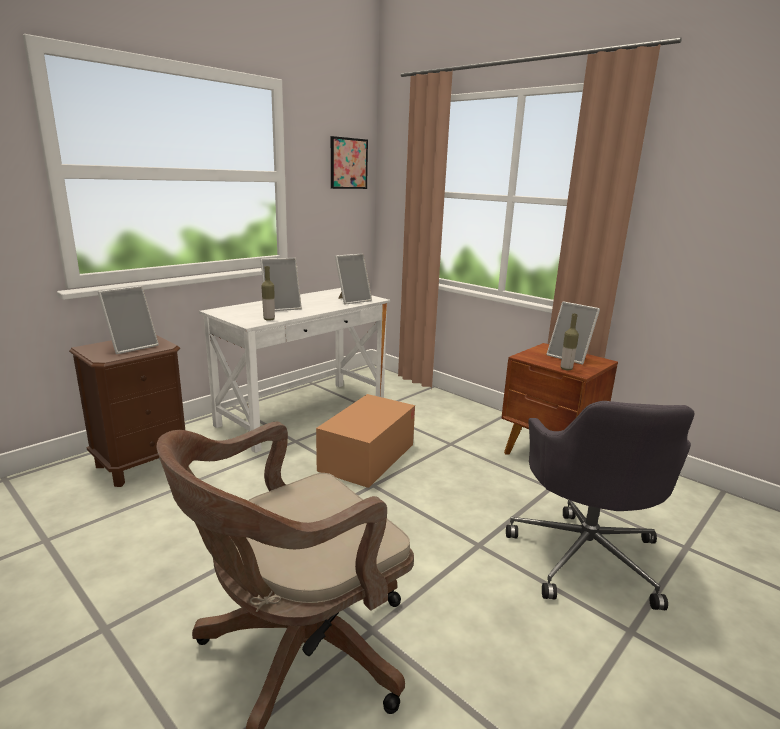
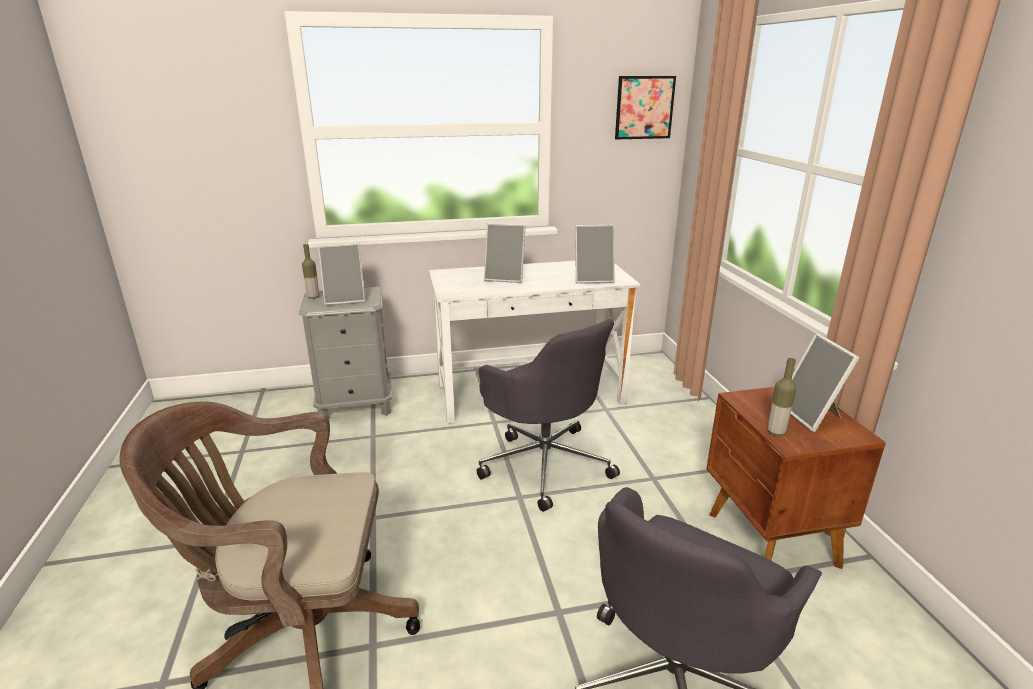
camera: 35 degrees right, 5 degrees up
brown nightstand [69,335,185,487] -> grey nightstand [299,287,392,419]
bottle [261,266,275,321] -> bottle moved to [302,244,319,299]
cardboard box [316,394,415,488] -> grey office chair [477,319,620,512]

